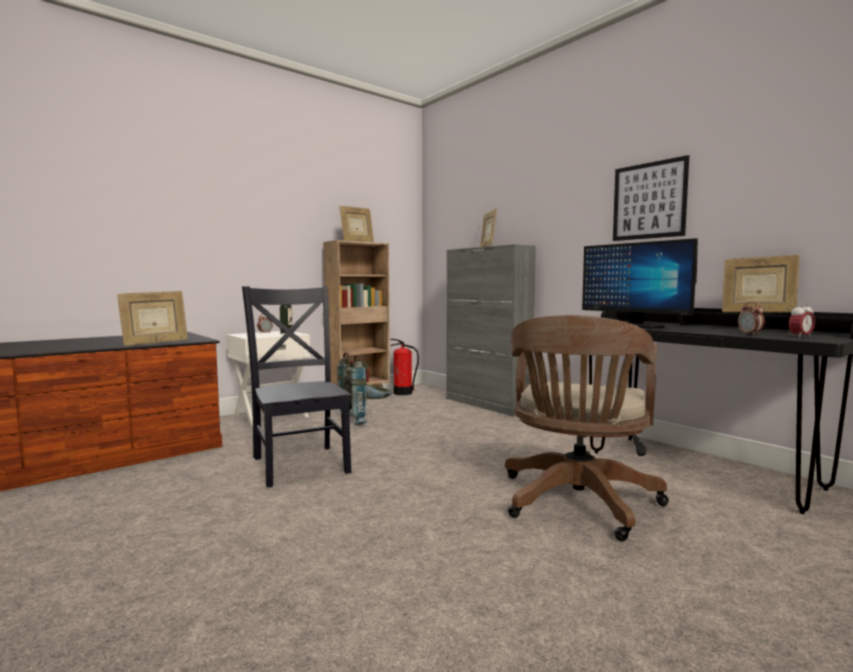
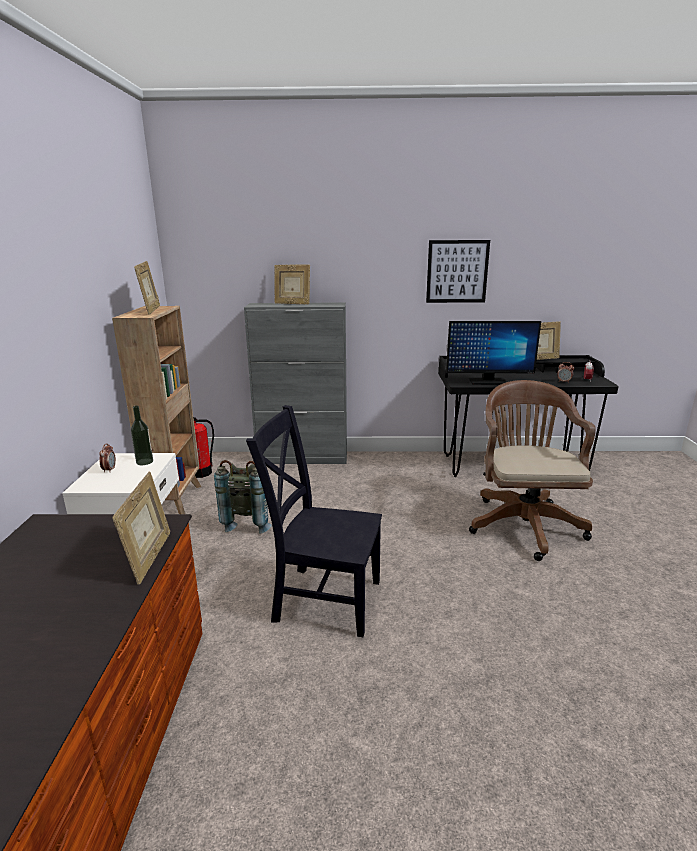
camera: 50 degrees left, 15 degrees up
brown office chair [505,315,669,541] -> brown office chair turned 150 degrees counterclockwise [469,380,596,561]

